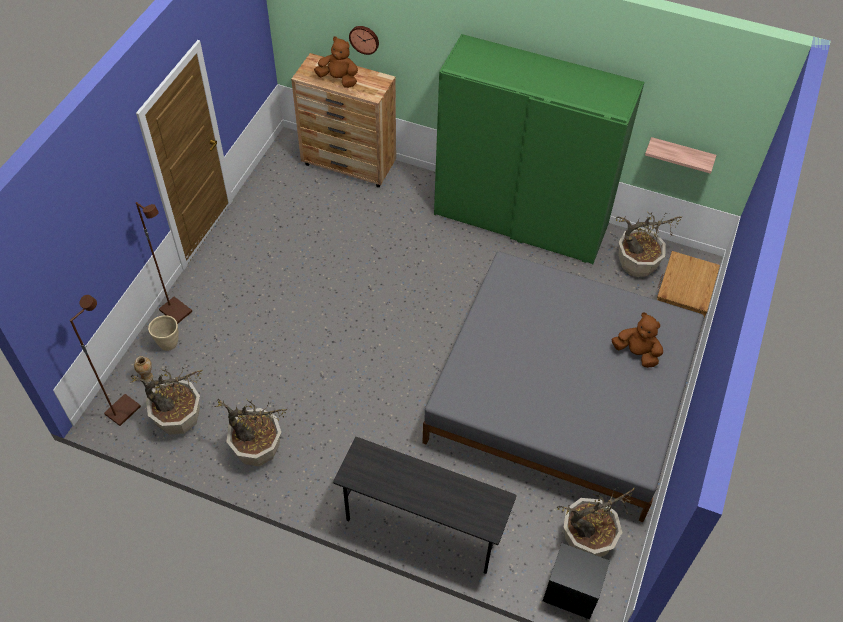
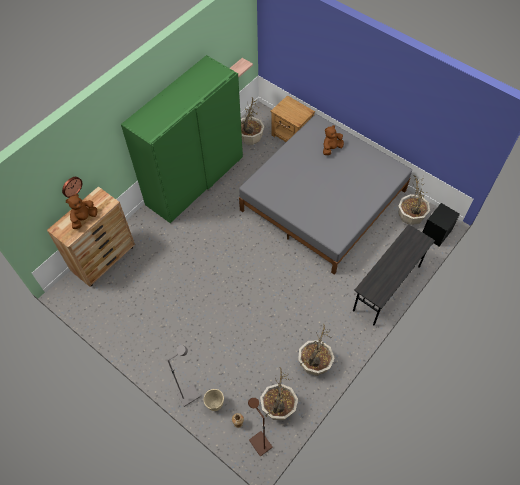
camera: 70 degrees left, 5 degrees up
brown floor lamp [136,202,192,324] -> grey floor lamp [167,345,201,407]

